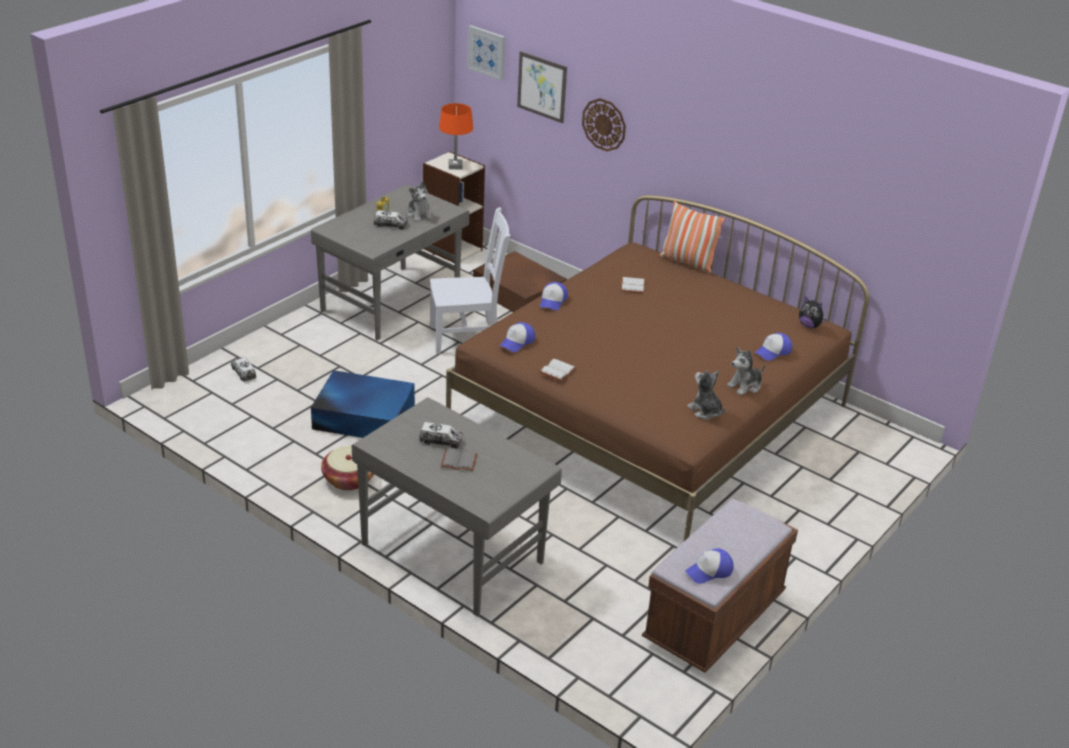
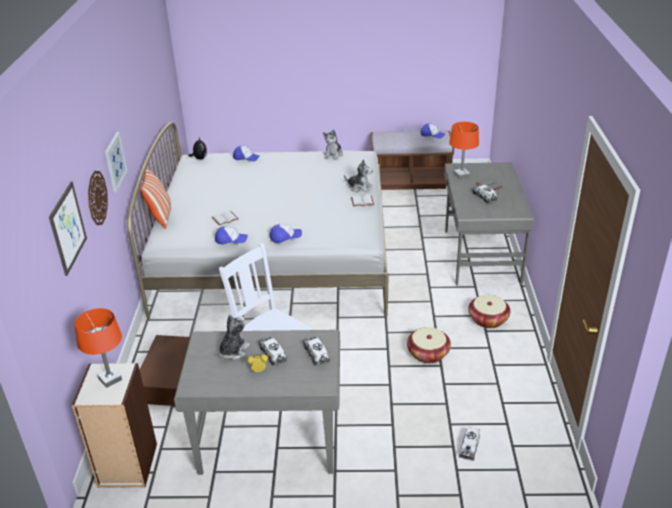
camera: 125 degrees left, 0 degrees up
blue storage box [311,370,415,438] -> basket [407,327,451,363]
brown bed [446,195,869,541] -> white bed [127,122,388,320]
picture [468,25,505,81] -> picture moved to [105,132,128,192]
cap [500,322,535,352] -> cap moved to [215,226,248,244]
plush toy [727,347,765,395] -> plush toy moved to [344,159,373,193]
none -> toy truck [303,337,330,366]
none -> orange table lamp [449,122,479,179]

